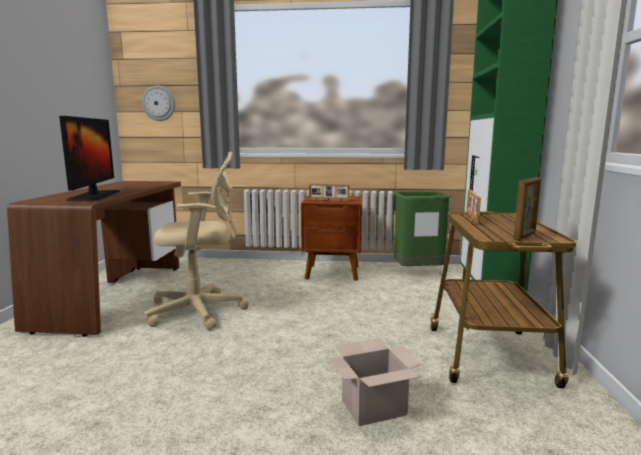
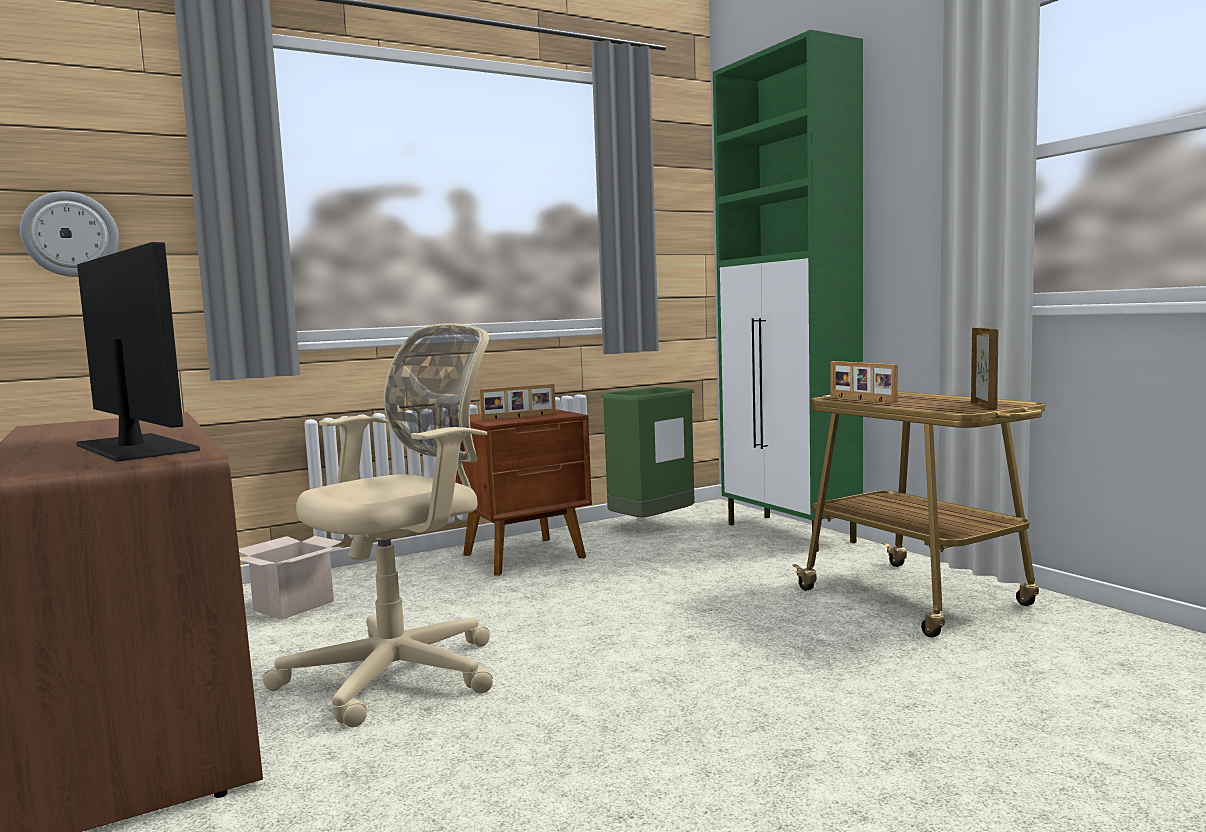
camera: 35 degrees left, 5 degrees down
cardboard box [330,338,423,426] -> cardboard box moved to [239,536,342,620]

